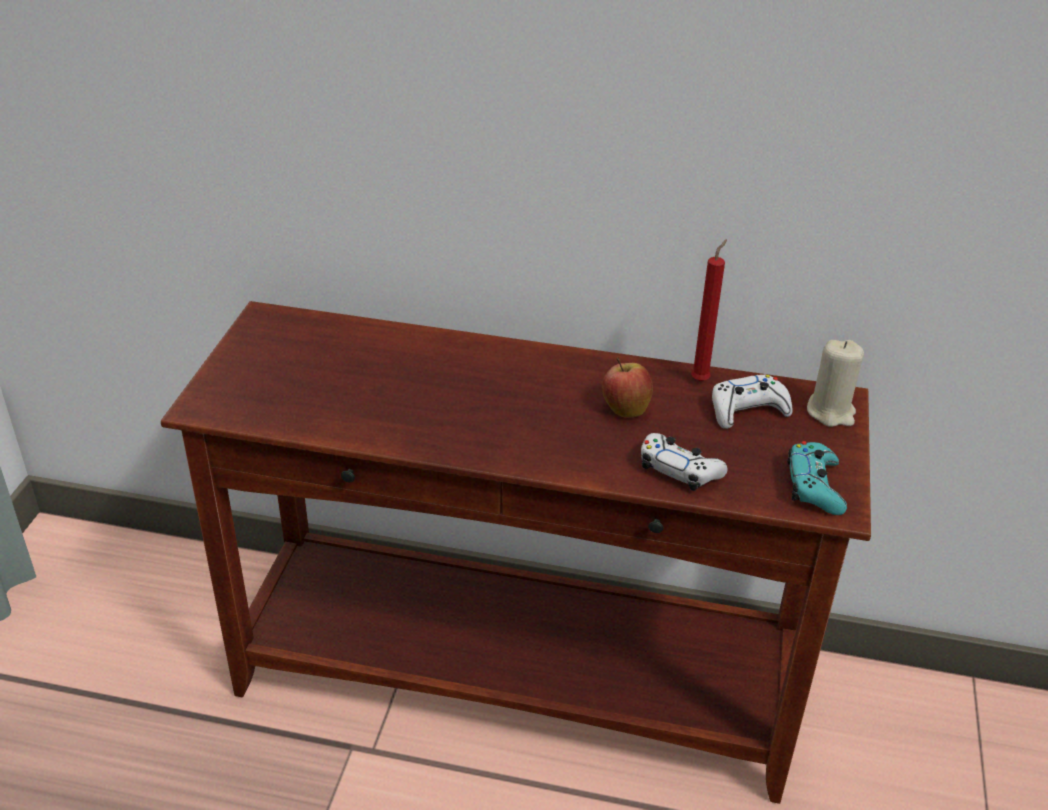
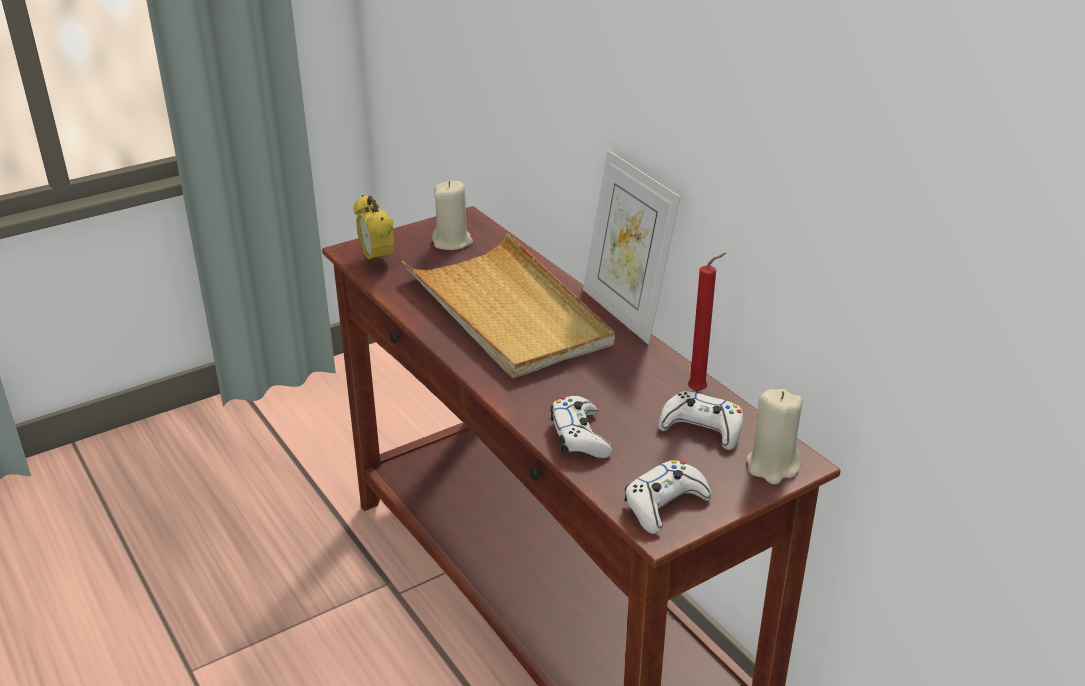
camera: 45 degrees right, 5 degrees down
apple [602,358,653,417] -> none
turquoise game controller [787,441,847,515] -> white game controller [624,460,712,534]
none -> alarm clock [353,195,395,267]
none -> beige tray [402,233,615,378]
none -> beige candle [432,181,473,250]
none -> picture frame [583,150,681,344]

